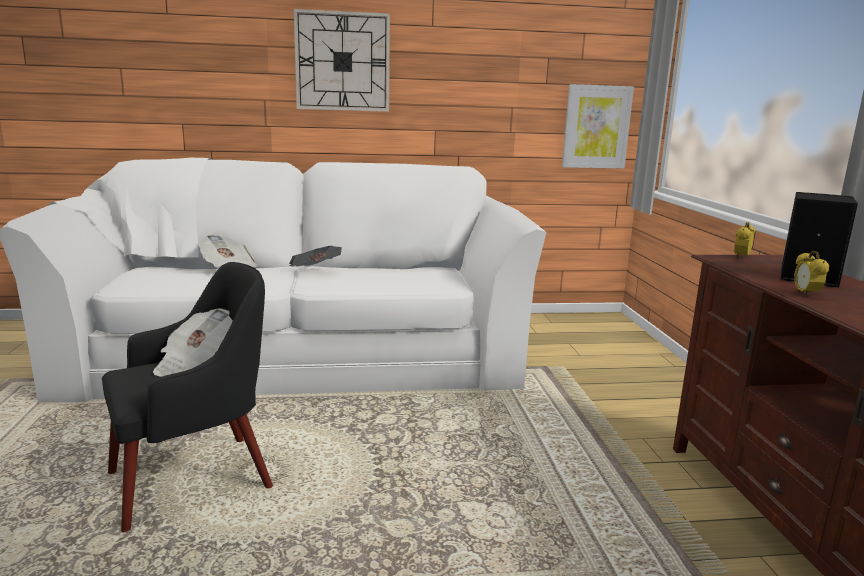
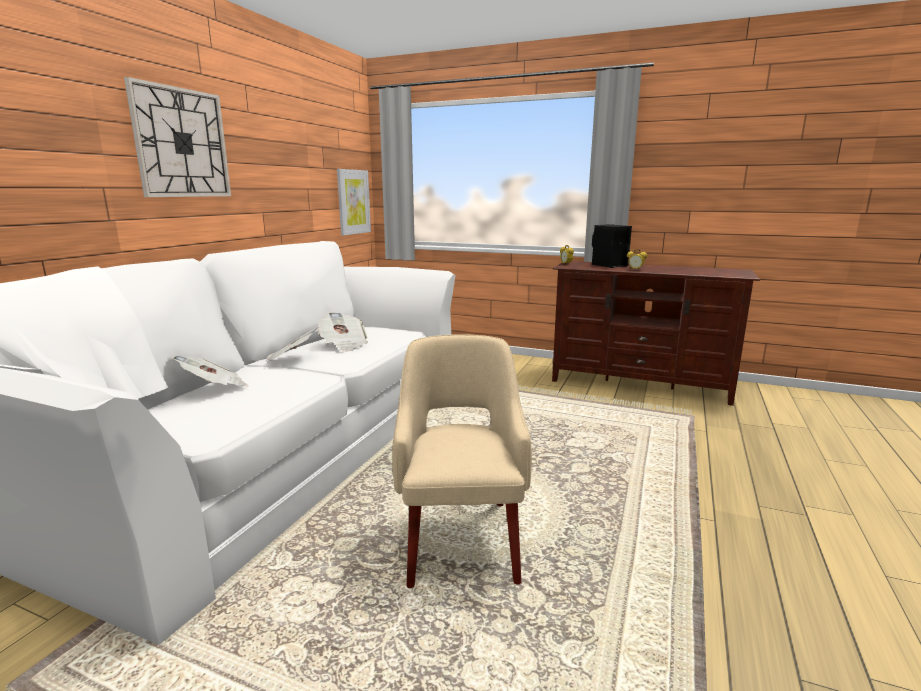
camera: 60 degrees left, 0 degrees up
black armchair [102,262,273,532] -> beige armchair [392,334,532,588]
newspaper [153,308,233,377] -> newspaper moved to [318,312,368,352]

